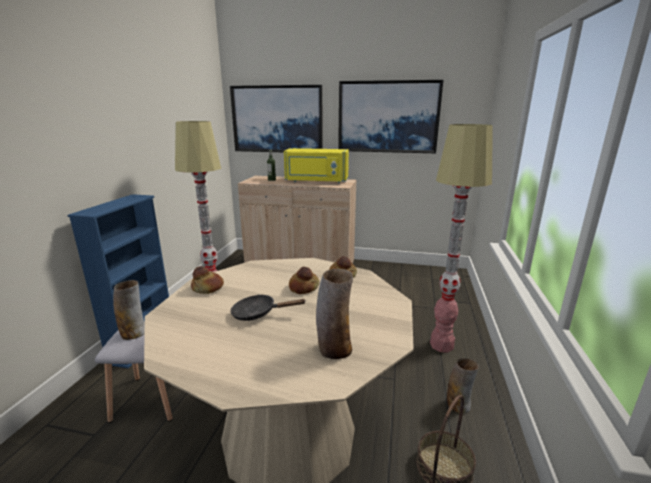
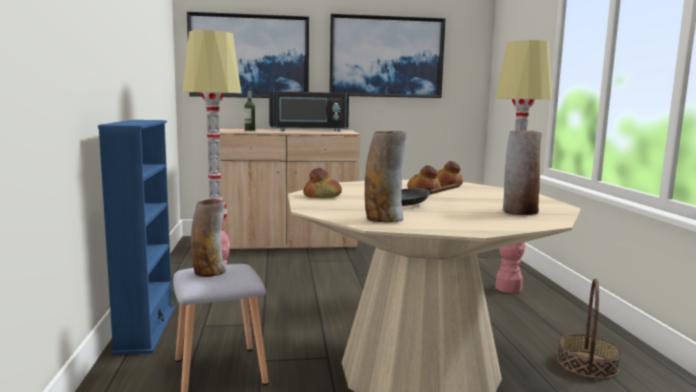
camera: 20 degrees left, 10 degrees down
yellow microwave [284,148,349,183] -> black microwave [269,91,349,132]
vase [447,358,479,414] -> vase moved to [365,131,408,223]

